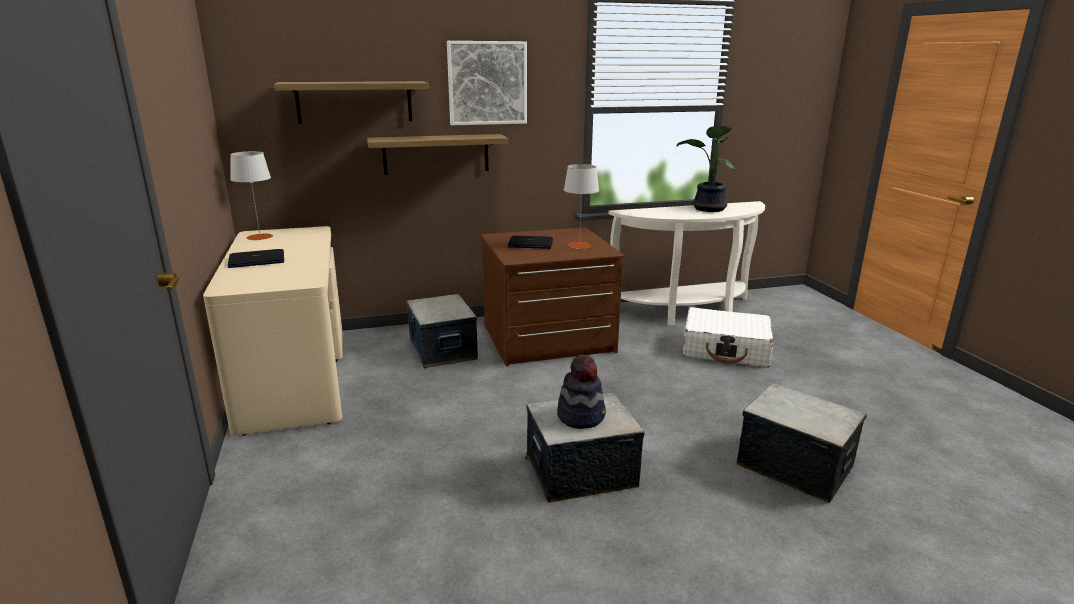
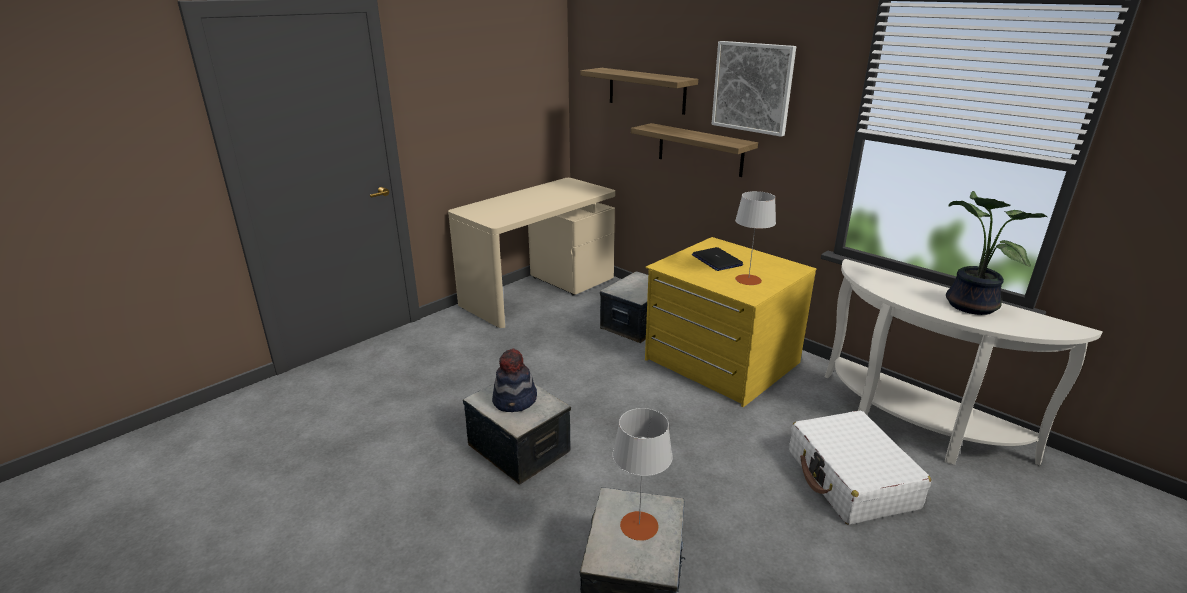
camera: 60 degrees right, 5 degrees up
laptop [228,249,284,268] -> none
grey table lamp [230,151,273,240] -> grey table lamp moved to [613,408,673,541]
brown dresser [481,227,625,366] -> yellow dresser [645,237,816,407]

